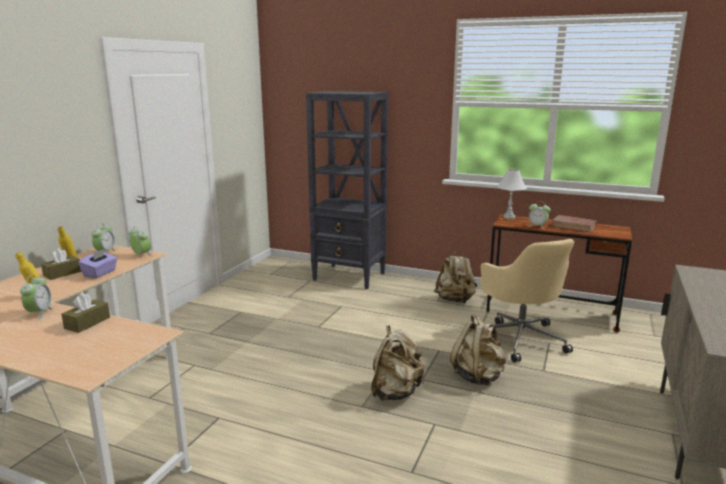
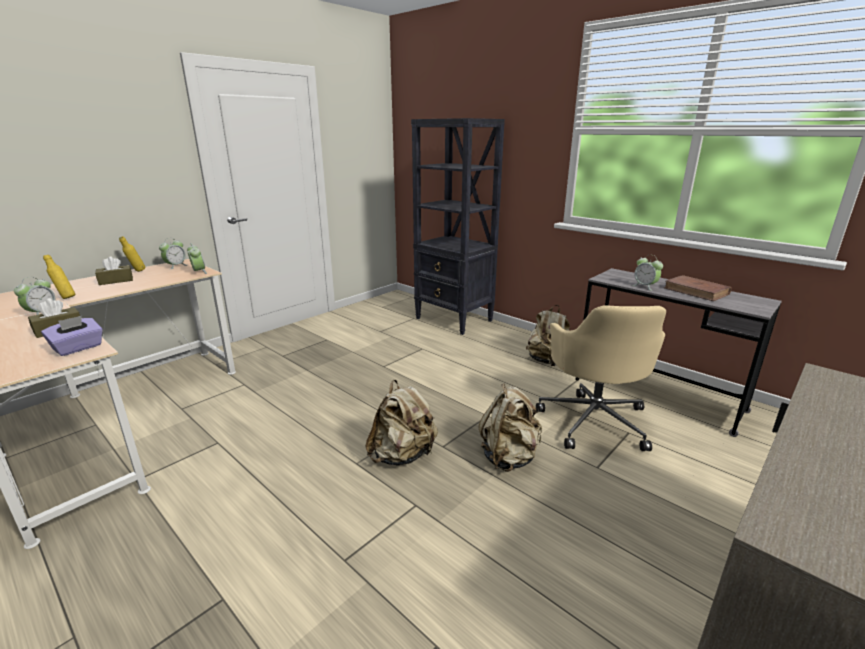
camera: 20 degrees right, 5 degrees up
purple tissue box [78,249,118,278] -> purple tissue box moved to [41,316,103,356]
brown desk [487,214,632,333] -> grey desk [575,268,782,437]
white table lamp [497,169,527,219] -> none

